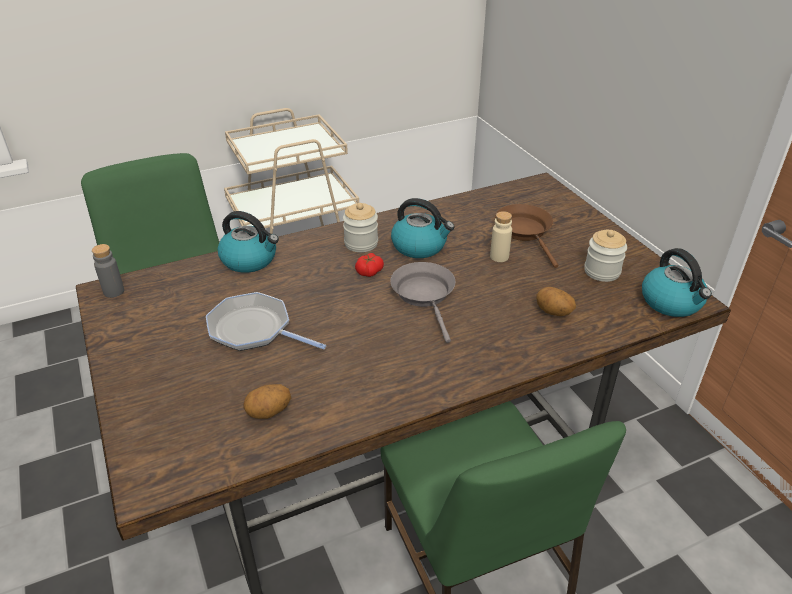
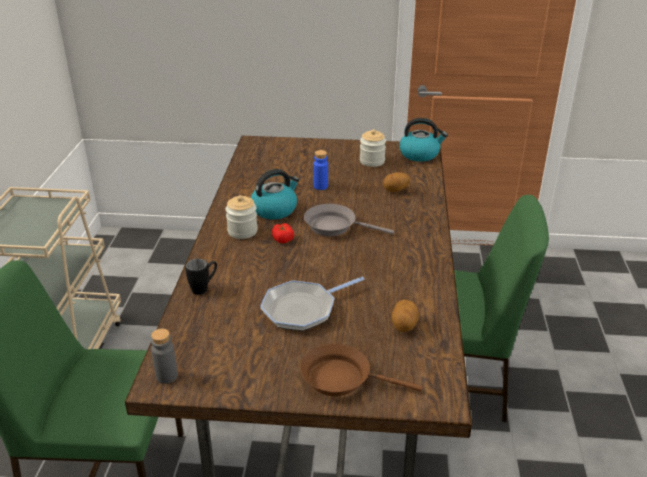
camera: 60 degrees left, 5 degrees down
kettle [218,211,279,273] -> black mug [185,259,217,295]
beige bottle [490,211,512,262] -> blue bottle [313,150,328,190]
brown frying pan [495,204,558,268] -> brown frying pan moved to [300,344,422,396]

